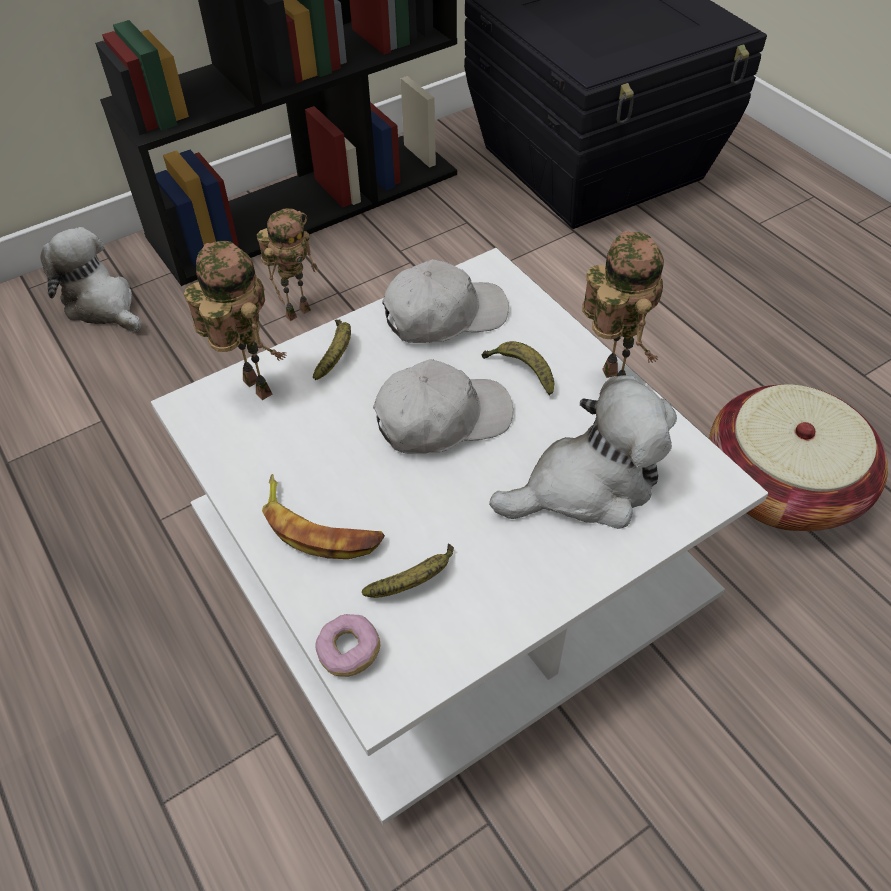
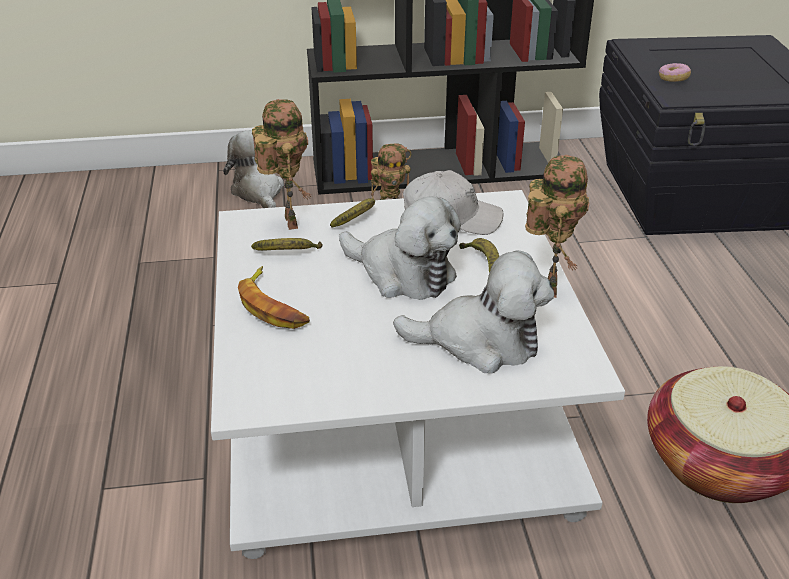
camera: 25 degrees right, 15 degrees down
donut [316,614,380,677] -> donut moved to [659,63,691,82]
banana [362,544,454,598] -> banana moved to [251,238,323,251]
white cap [373,359,513,454] -> plush toy [339,196,461,300]

